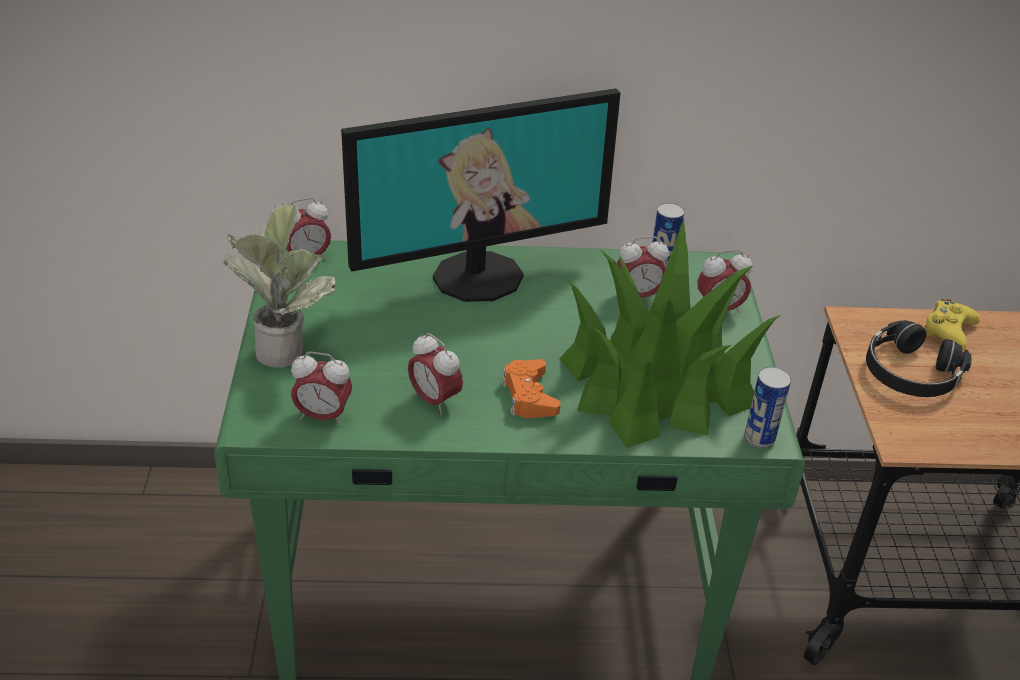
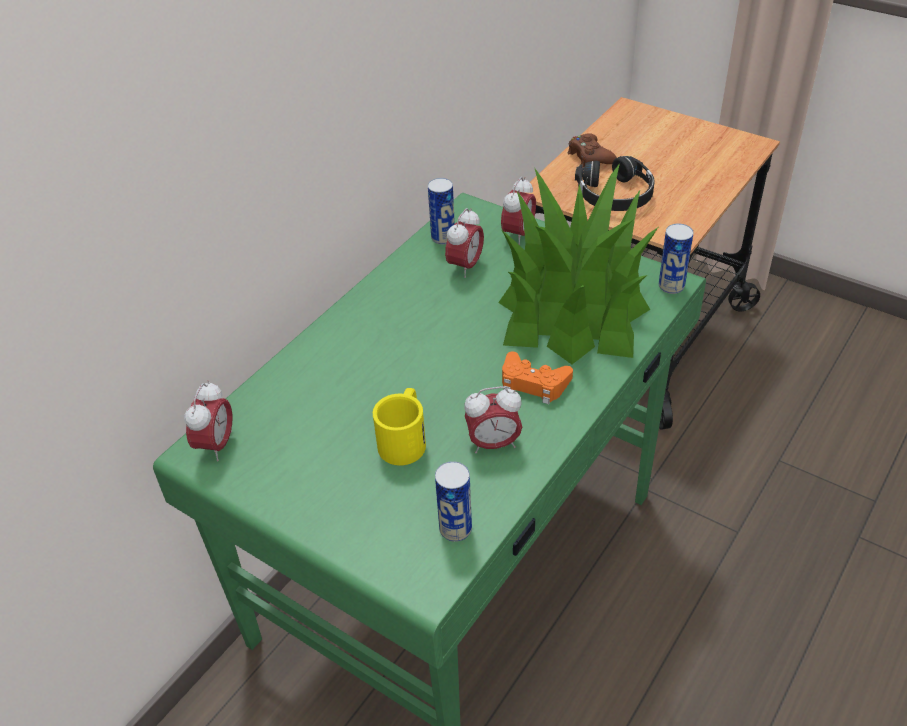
camera: 50 degrees left, 5 degrees up
potted plant [221,204,336,368] -> none
alarm clock [291,351,352,426] -> can [435,461,472,542]
monitor [341,88,621,302] -> none
yellow game controller [924,299,980,351] -> brown game controller [568,133,617,167]
none -> yellow mug [373,388,426,466]

